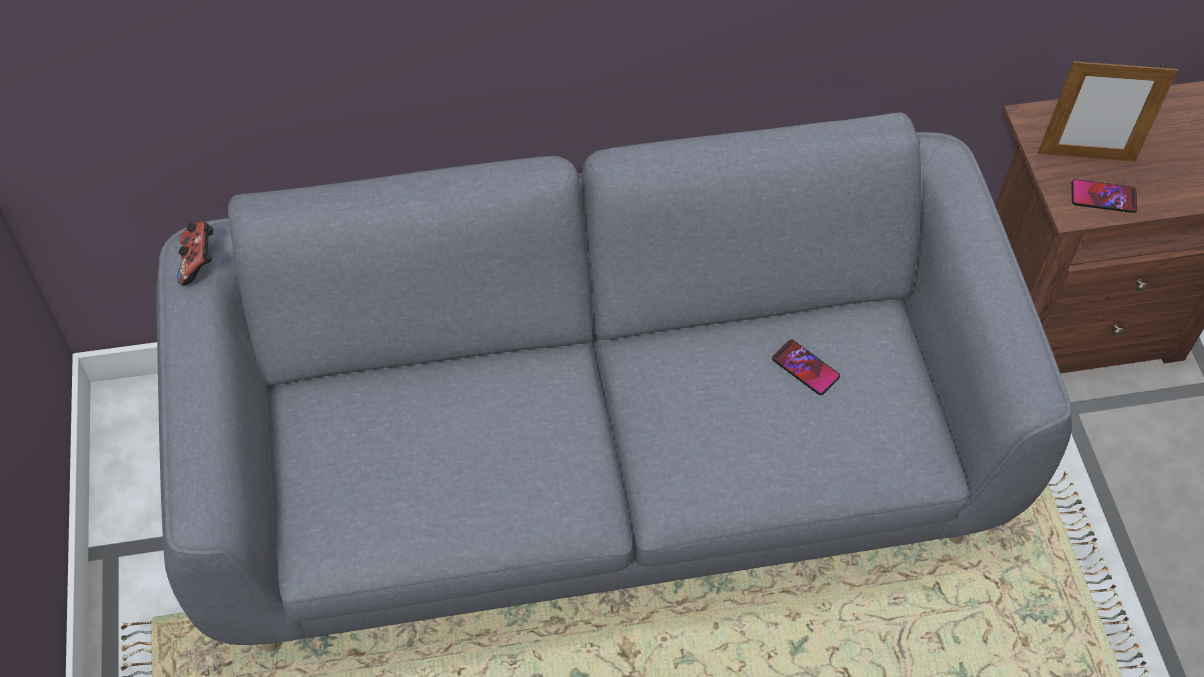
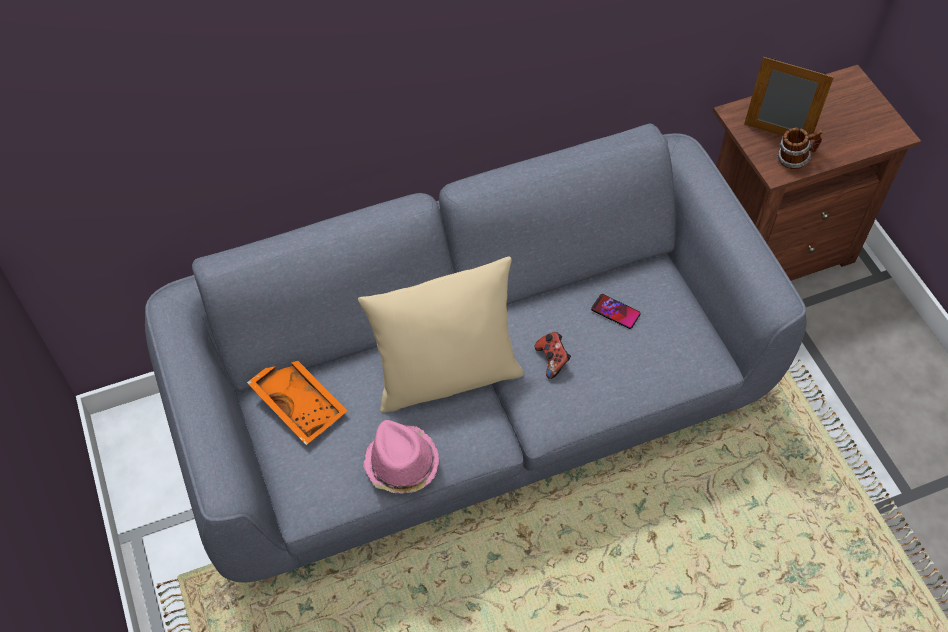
camera: 10 degrees left, 0 degrees up
game controller [177,221,214,285] -> game controller moved to [535,332,571,379]
picture frame [1038,59,1178,161] -> picture frame turned 150 degrees counterclockwise [744,57,834,142]
phone [1071,179,1137,213] -> mug [777,128,823,169]
none -> orange tray [247,361,347,445]
none -> beige pillow [358,256,524,413]
none -> pink hat [363,420,439,493]

